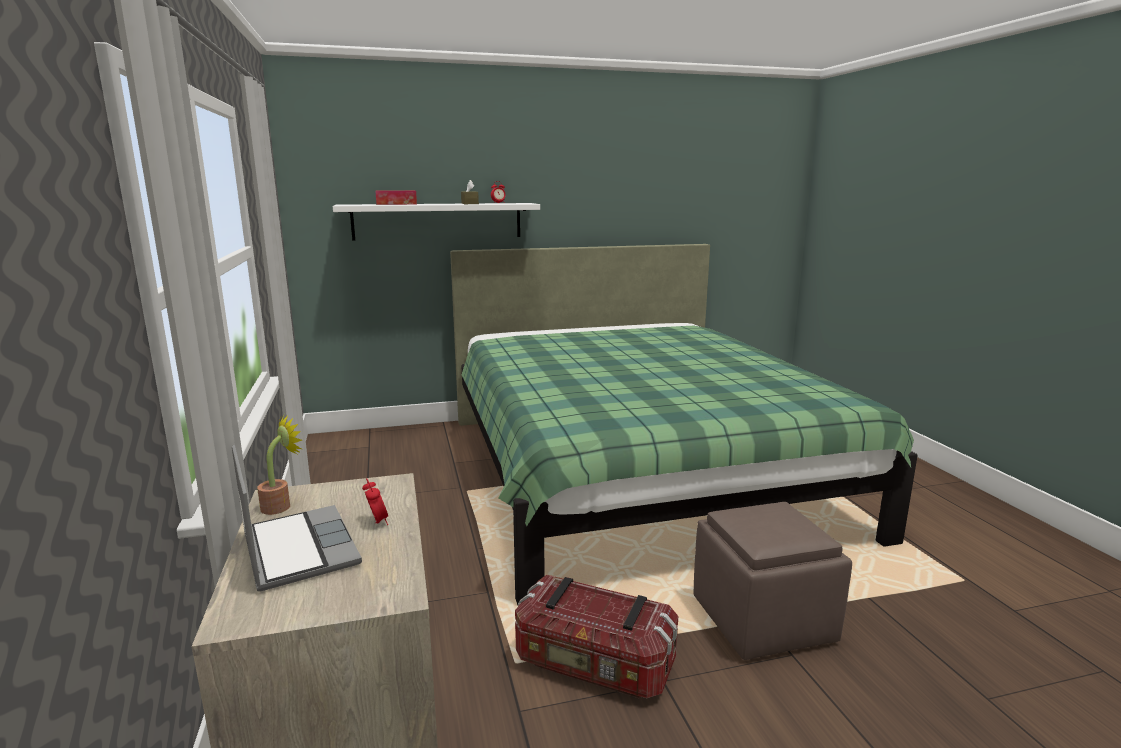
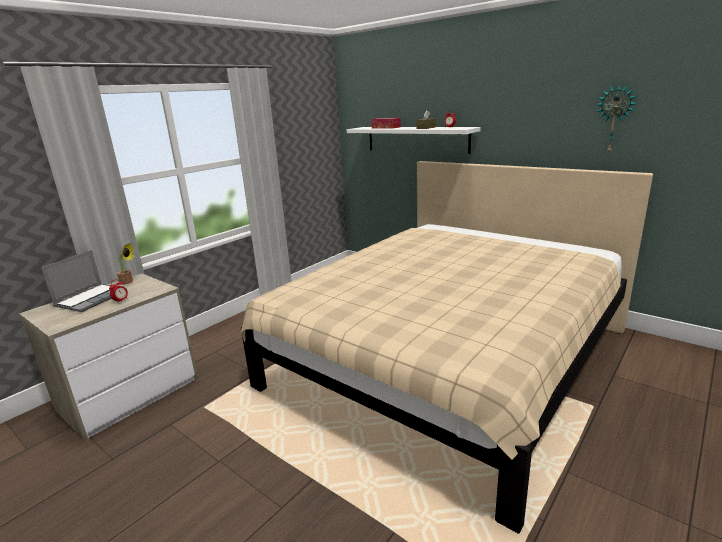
camera: 55 degrees right, 5 degrees up
green bed [450,244,918,605] -> beige bed [241,161,653,534]
storage box [515,575,678,698] -> none
brown ottoman [694,502,852,660] -> none
none -> wall clock [596,85,637,152]

